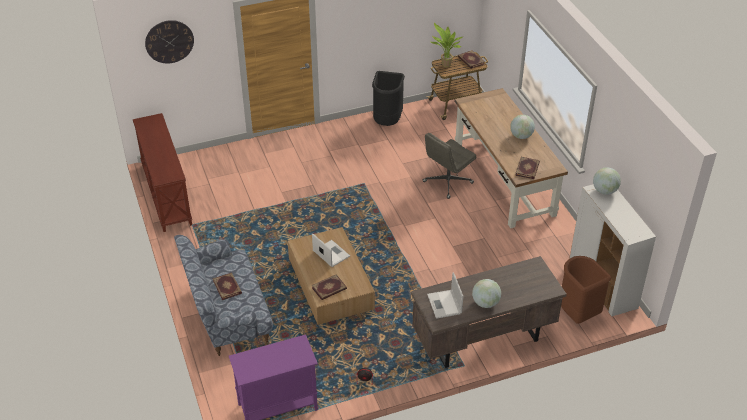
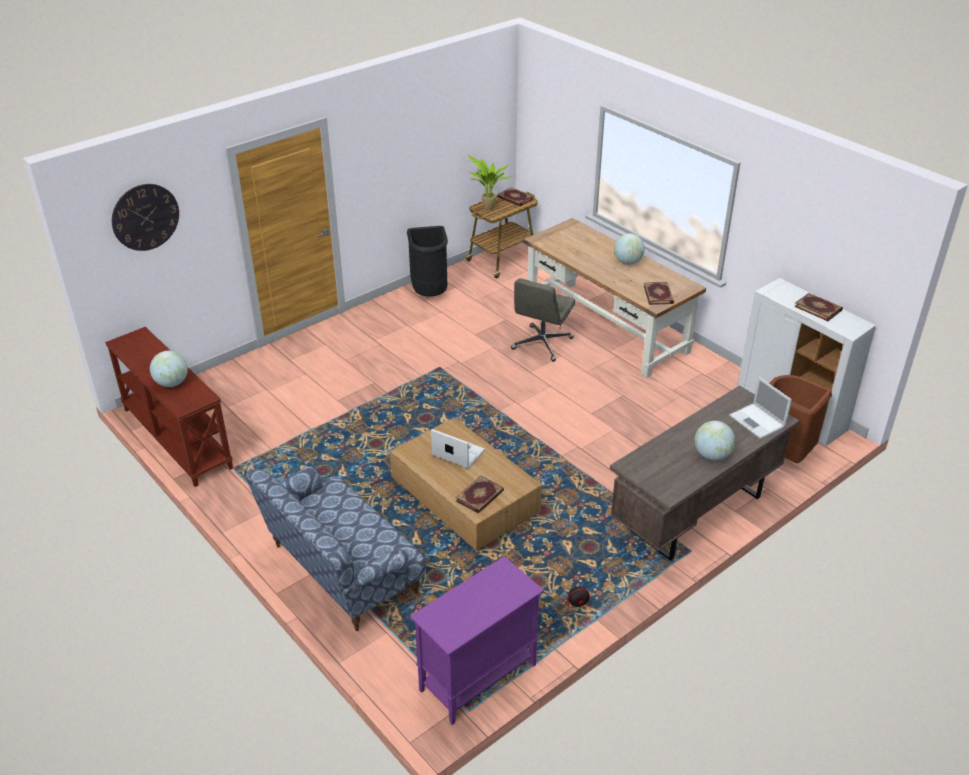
camera: 20 degrees left, 5 degrees down
book [213,273,242,300] -> book moved to [794,293,843,321]
laptop [427,272,463,319] -> laptop moved to [729,377,792,439]
globe [593,167,621,195] -> globe moved to [150,351,188,387]

